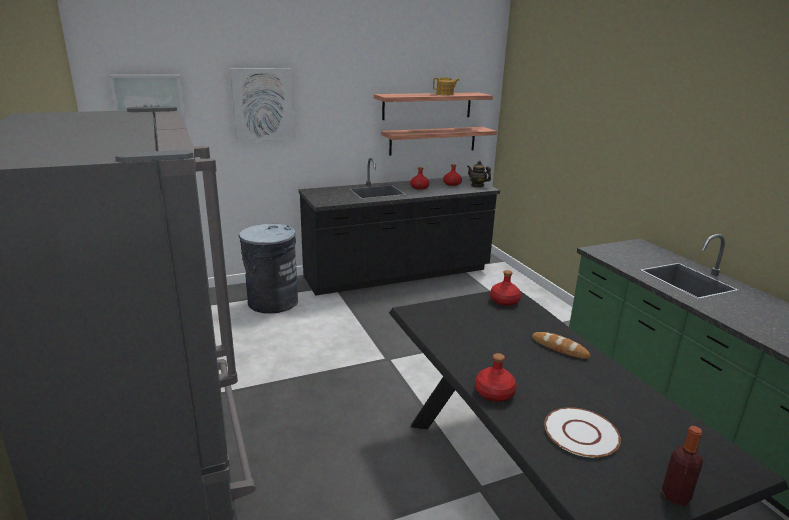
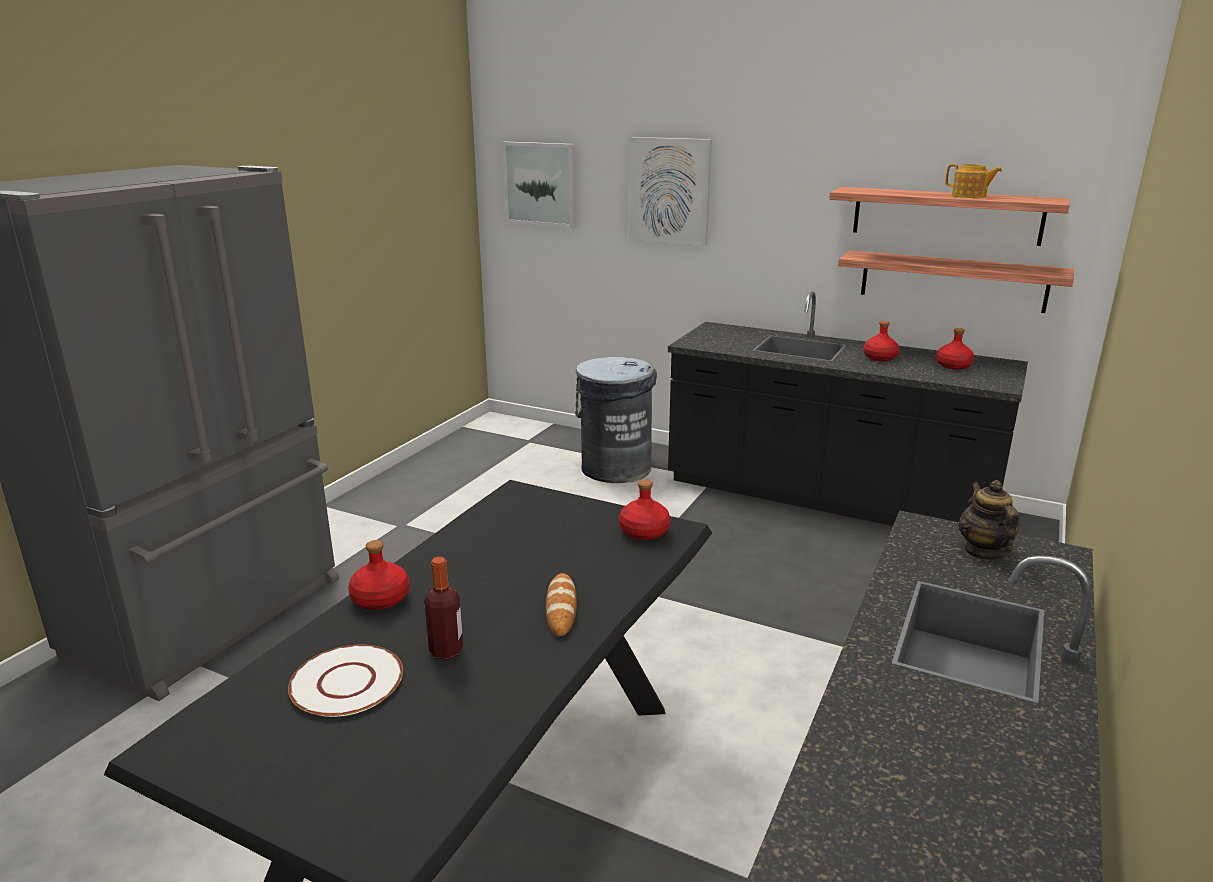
camera: 50 degrees right, 0 degrees up
teapot [467,161,491,187] -> teapot moved to [958,480,1019,560]
bottle [662,426,703,505] -> bottle moved to [424,557,463,659]

